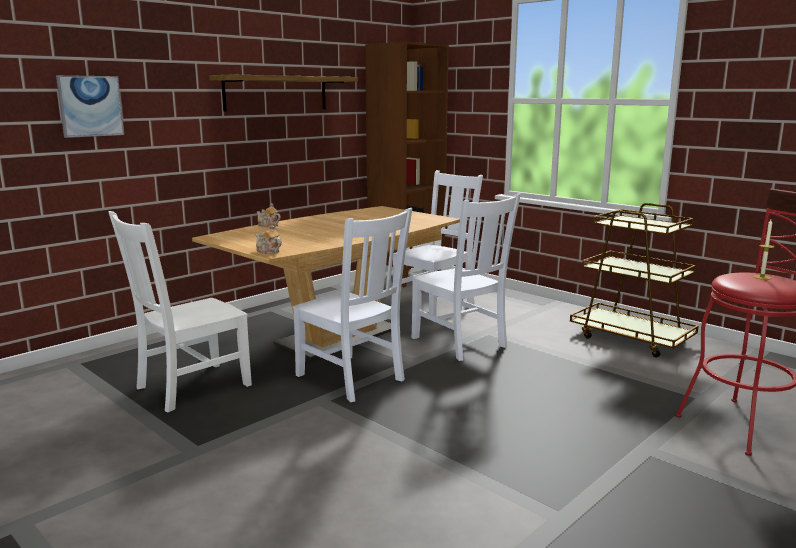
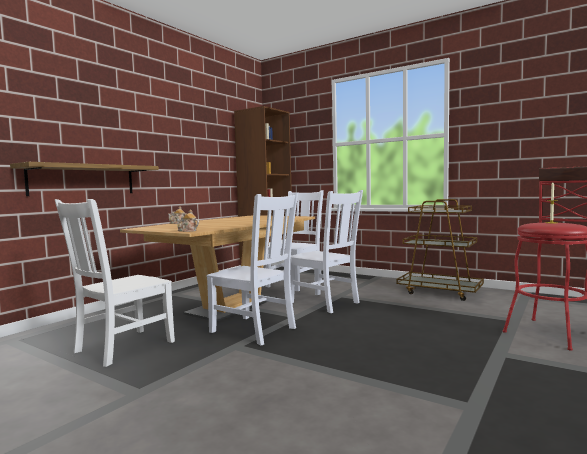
camera: 10 degrees left, 10 degrees down
picture [56,75,124,138] -> none
shelf [210,75,358,112] -> shelf moved to [10,162,159,196]

